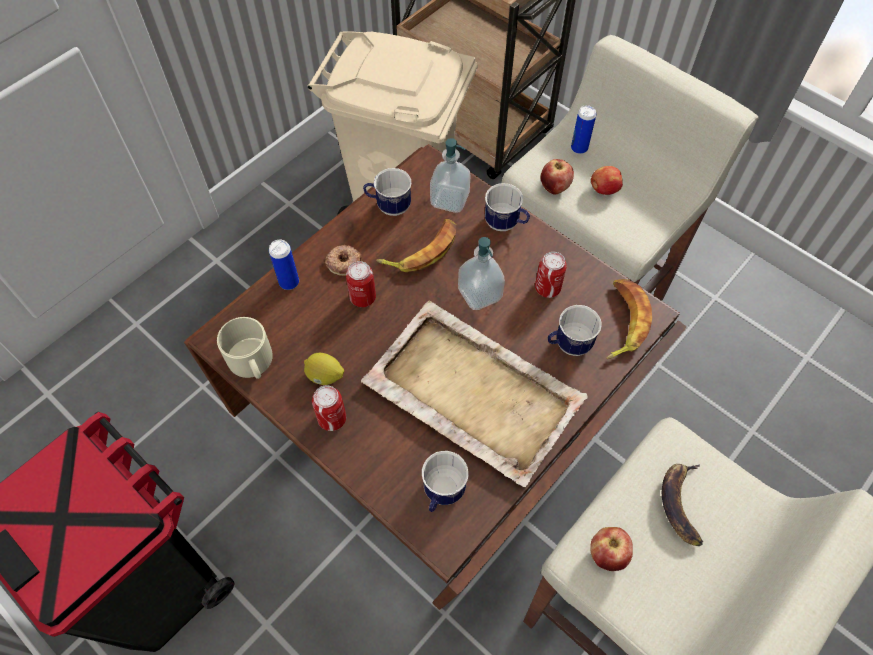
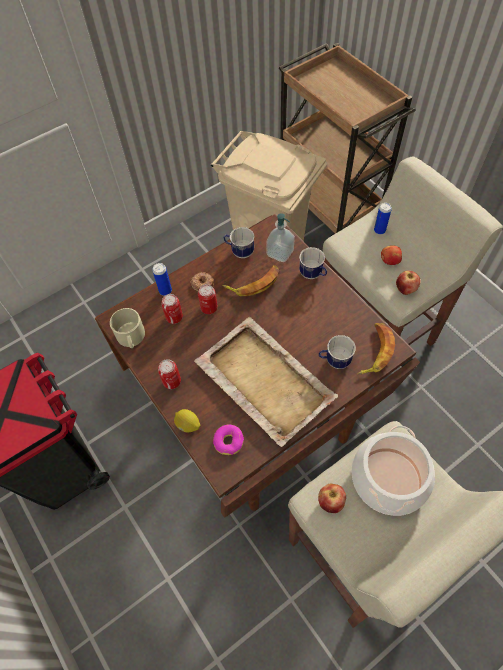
camera: 15 degrees right, 0 degrees up
lemon [304,353,344,385] -> lemon moved to [174,409,201,432]
mug [422,451,469,512] -> donut [213,424,244,455]
soap dispenser [458,237,505,310] -> none
can [535,252,567,298] -> can moved to [161,294,183,324]
apple [541,159,574,194] -> apple moved to [396,270,421,295]
banana [662,464,703,546] -> cooking pot [351,426,435,516]

